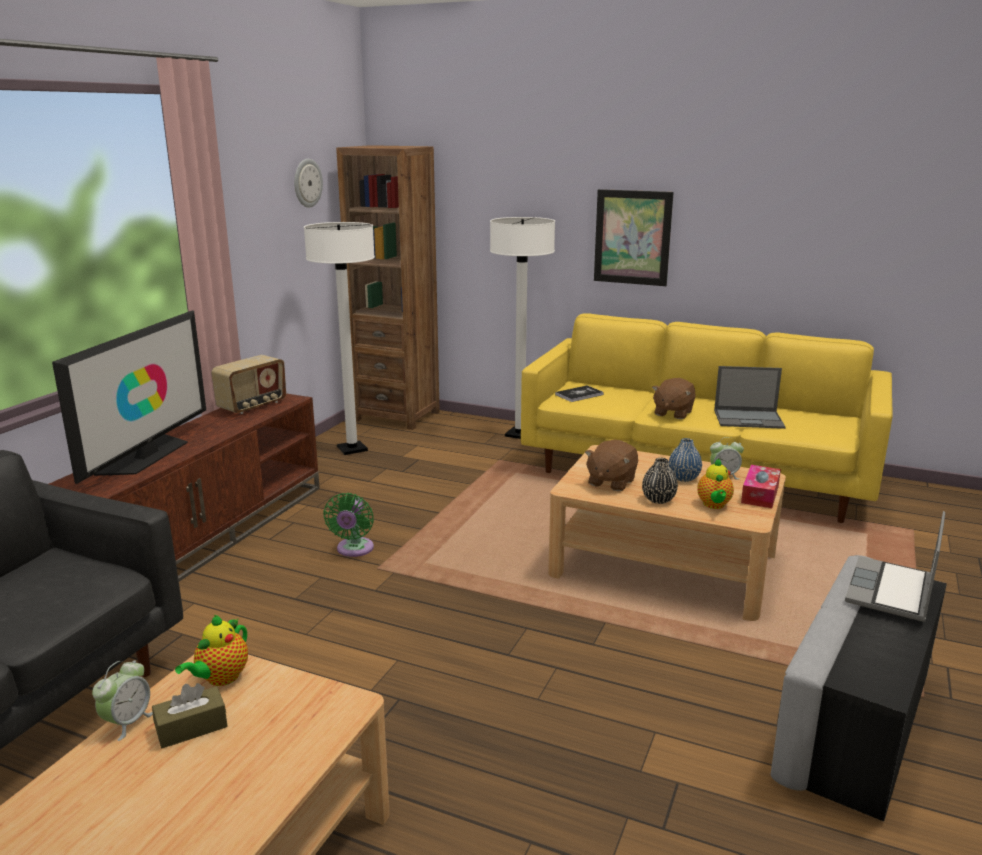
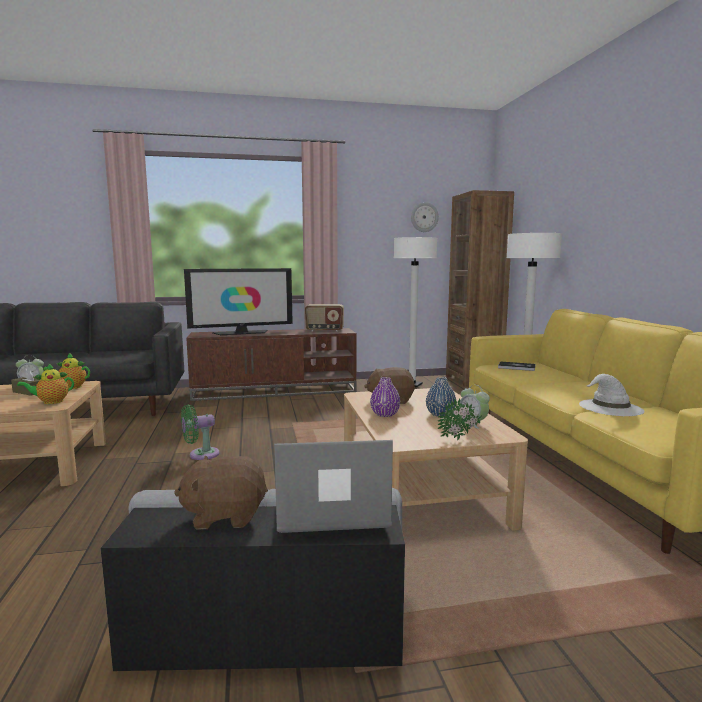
camera: 55 degrees right, 10 degrees down
green fan [323,493,374,557] -> green fan moved to [181,405,219,460]
picture [594,189,674,286] -> none
black vase [642,458,678,504] -> purple vase [370,377,400,417]
brown plush toy [652,378,696,419] -> brown plush toy moved to [174,456,268,529]
teapot [697,458,734,509] -> teapot moved to [17,364,74,404]
laptop [714,366,786,429] -> white hat [579,374,645,416]
tissue box [741,465,781,508] -> potted plant [438,398,482,440]

